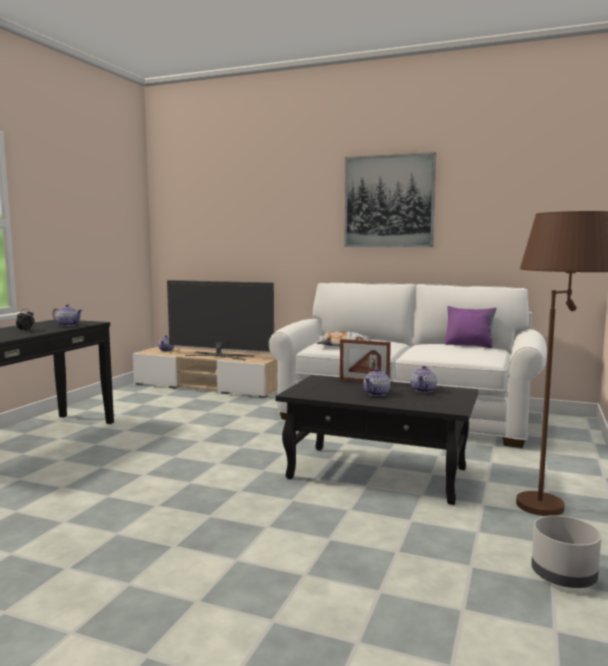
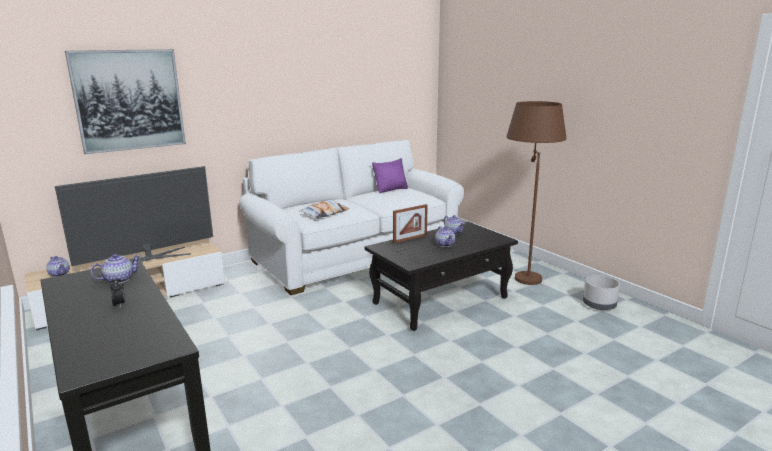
camera: 55 degrees left, 10 degrees up
picture [344,152,436,247] -> picture moved to [65,49,186,154]

